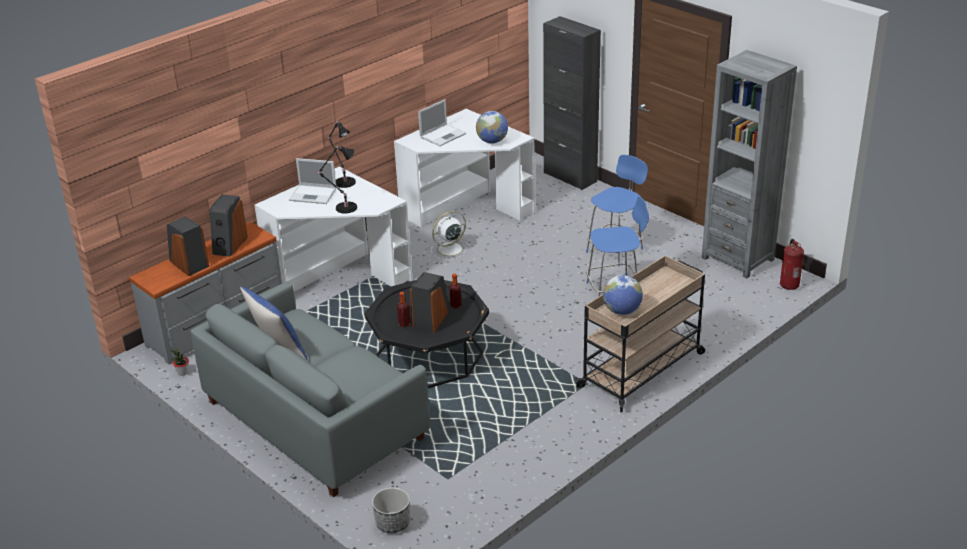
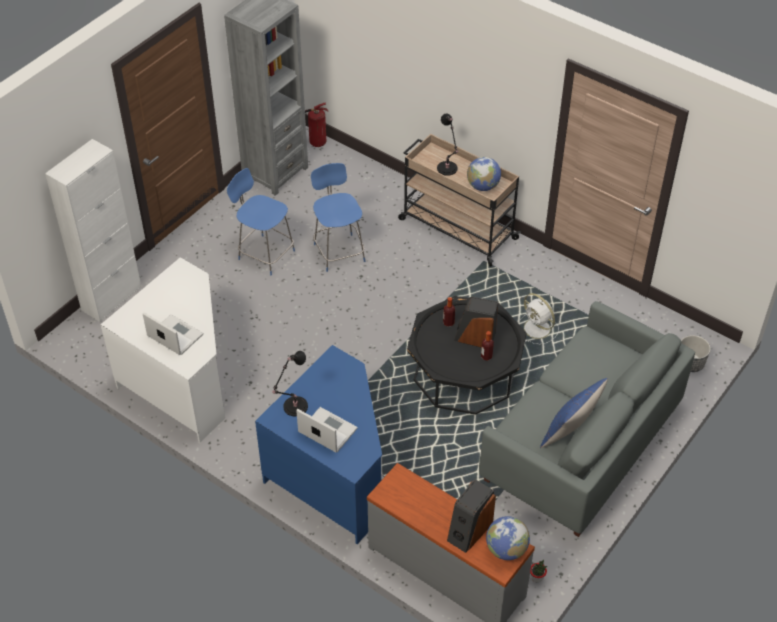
camera: 100 degrees left, 15 degrees up
speaker [209,194,248,257] -> none
white desk [254,167,412,292] -> blue desk [255,345,382,544]
laptop [289,158,336,204] -> laptop turned 60 degrees counterclockwise [296,407,358,452]
black table lamp [317,146,357,214] -> black table lamp moved to [437,114,459,176]
white fan [431,211,470,260] -> white fan moved to [518,293,559,344]
globe [476,111,508,144] -> globe moved to [486,516,530,560]
black cabinet [543,16,601,190] -> white cabinet [45,139,142,322]

